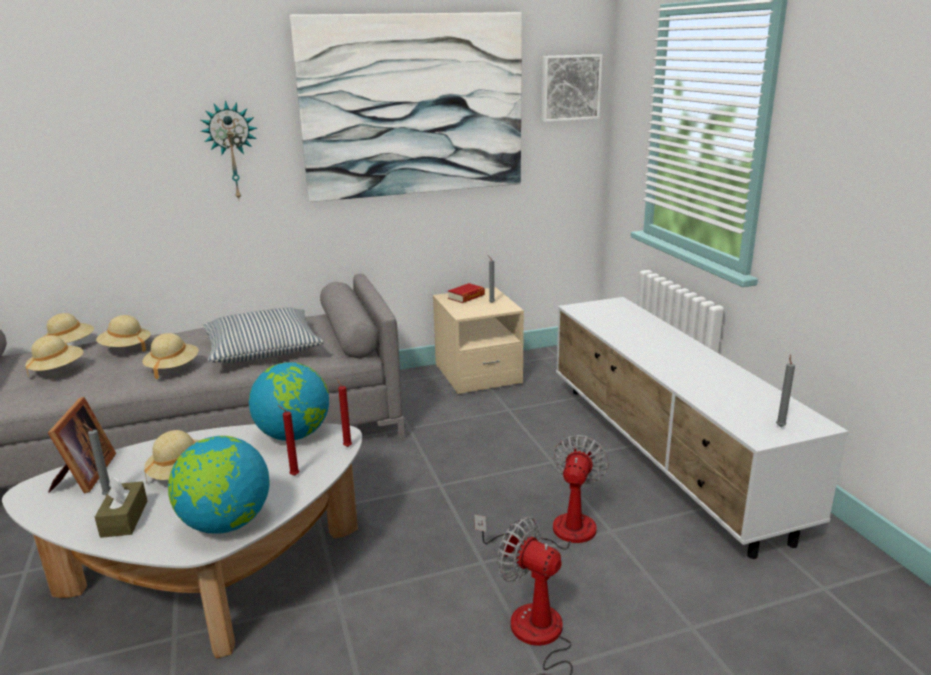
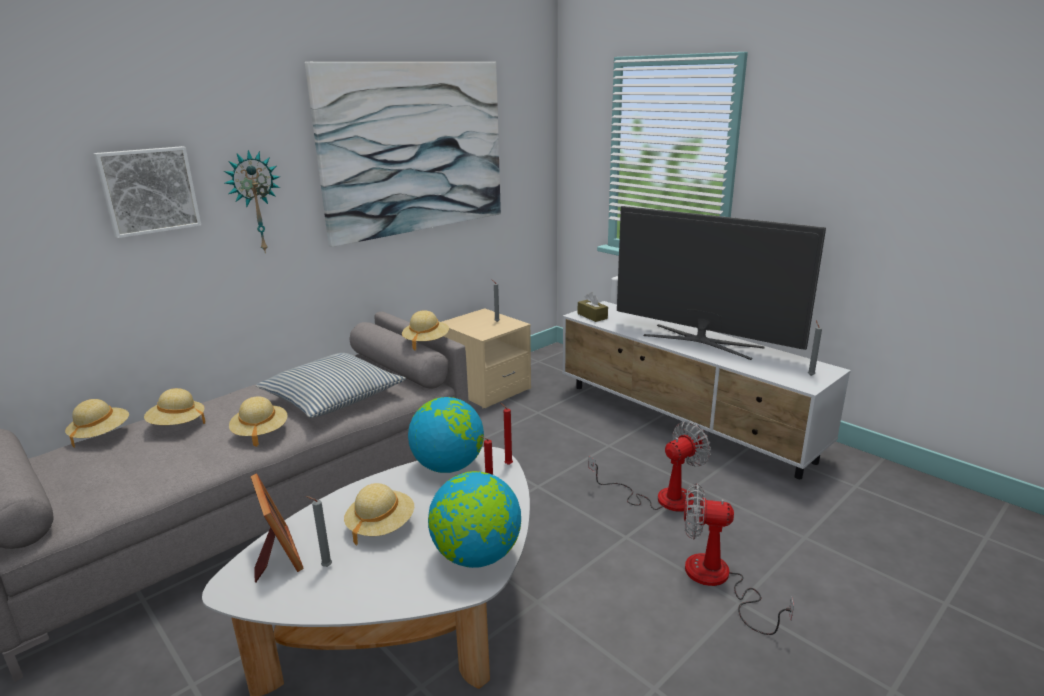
camera: 25 degrees left, 0 degrees up
beige hat [25,335,83,377] -> beige hat moved to [402,310,449,350]
brown tissue box [95,477,147,538] -> brown tissue box moved to [578,292,608,322]
book [448,283,485,303] -> none
fan [474,435,609,549] -> fan turned 60 degrees clockwise [588,421,711,512]
picture [542,54,602,122] -> picture moved to [94,146,201,238]
none -> television [617,206,826,360]

